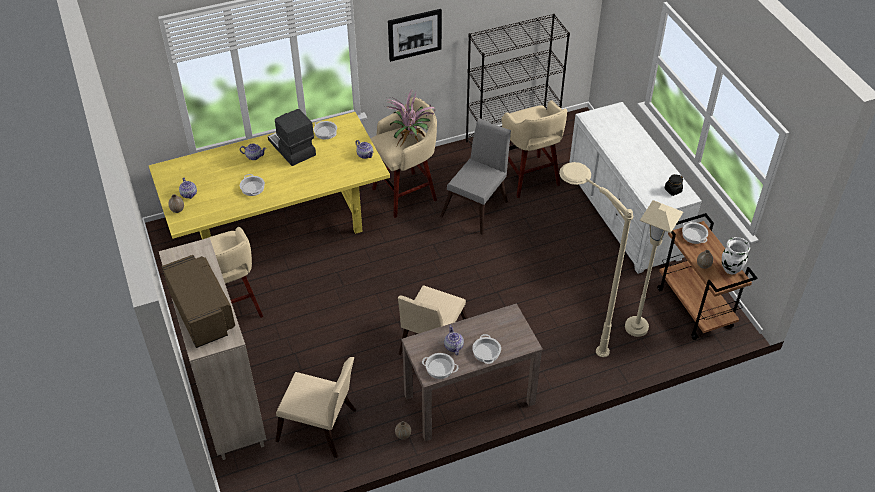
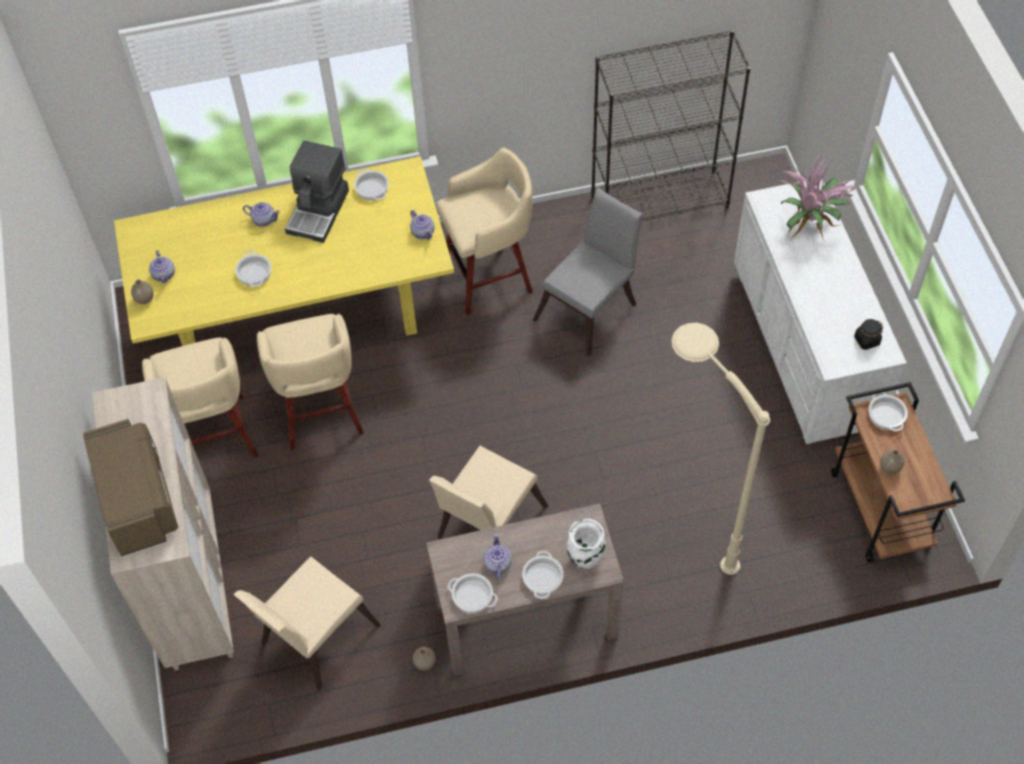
camera: 10 degrees right, 10 degrees up
coffee machine [268,109,316,166] -> coffee machine turned 135 degrees counterclockwise [285,140,349,243]
beige chair [275,357,356,458] -> beige chair turned 105 degrees clockwise [233,557,381,691]
potted plant [385,88,435,148] -> potted plant moved to [780,154,855,241]
picture [388,9,442,62] -> none
beige stool [502,100,567,198] -> beige stool moved to [257,314,364,450]
beige floor lamp [625,200,683,337] -> none
white vase [722,237,750,275] -> white vase moved to [567,519,606,569]

